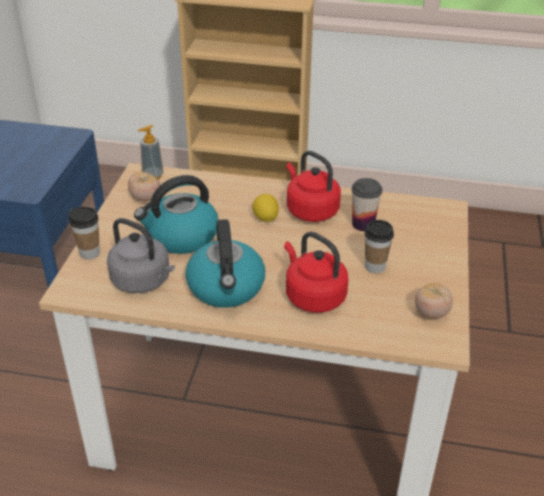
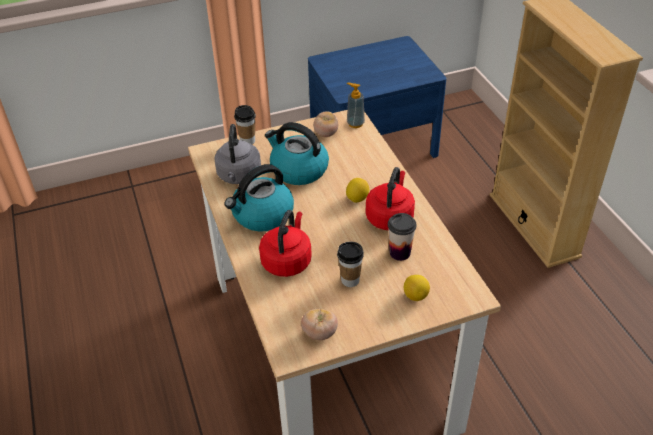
camera: 60 degrees right, 5 degrees up
none -> lemon [404,275,430,301]

